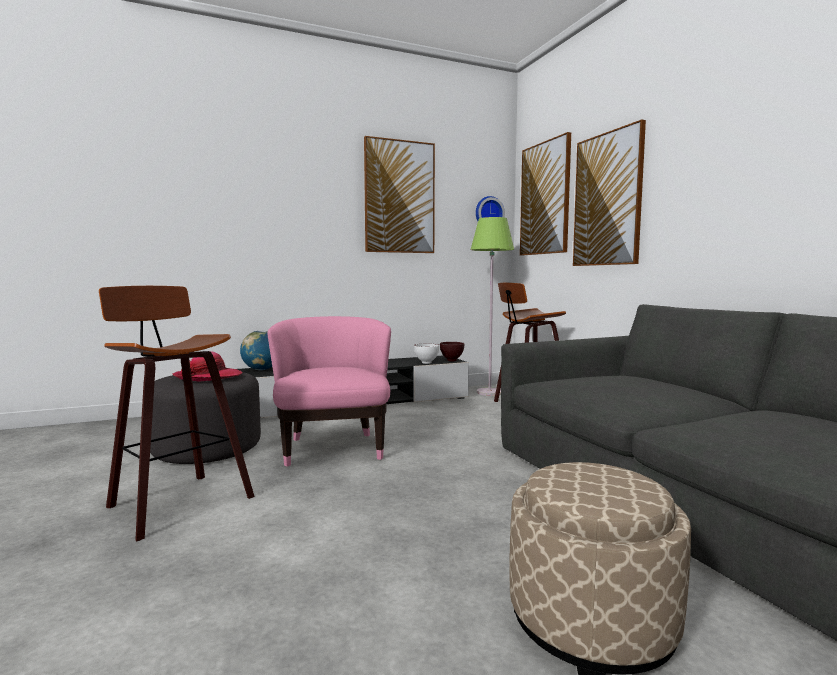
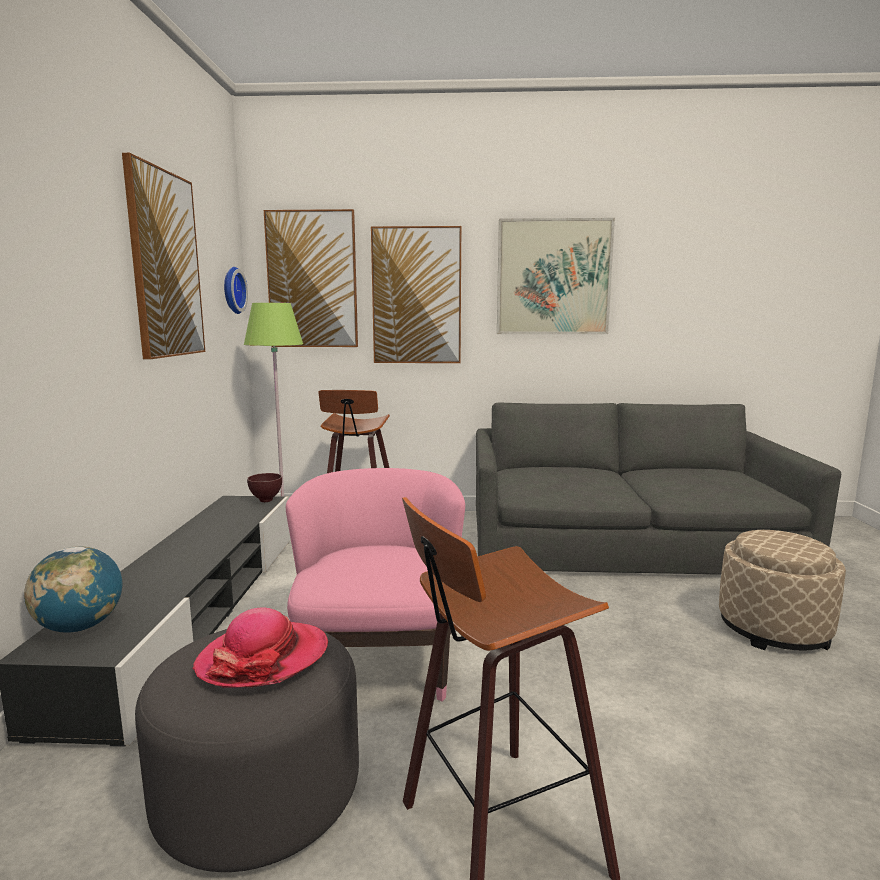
camera: 65 degrees left, 5 degrees up
pink armchair [268,316,391,467] -> pink armchair turned 75 degrees clockwise [286,468,465,702]
white bowl [414,344,439,364] -> none
none -> picture [497,218,615,334]

